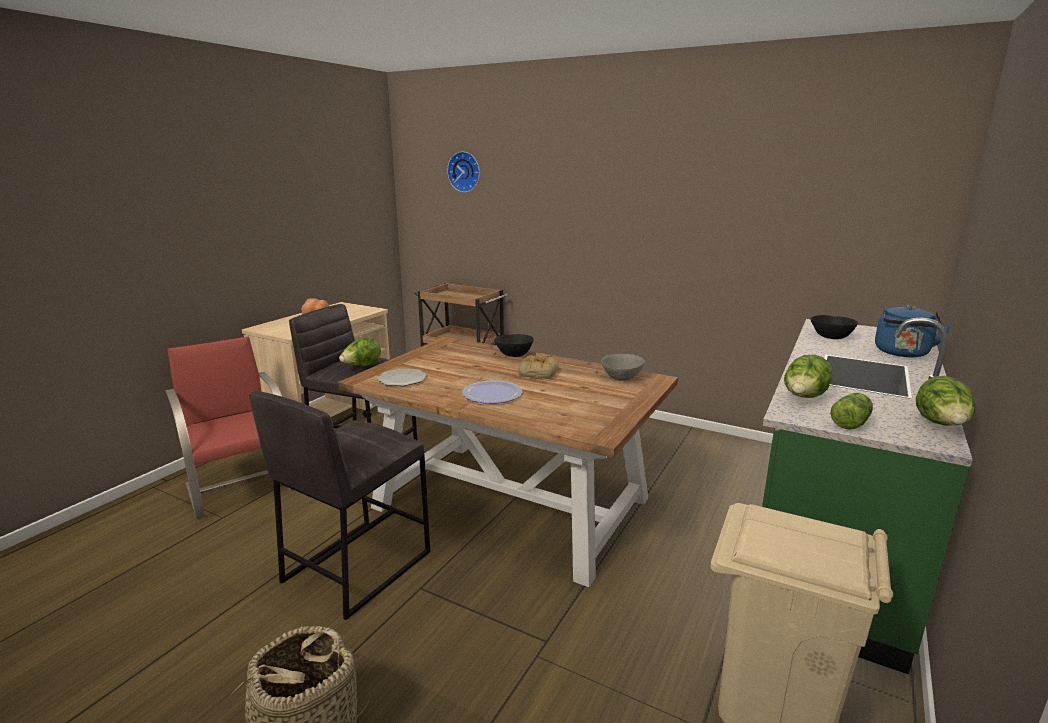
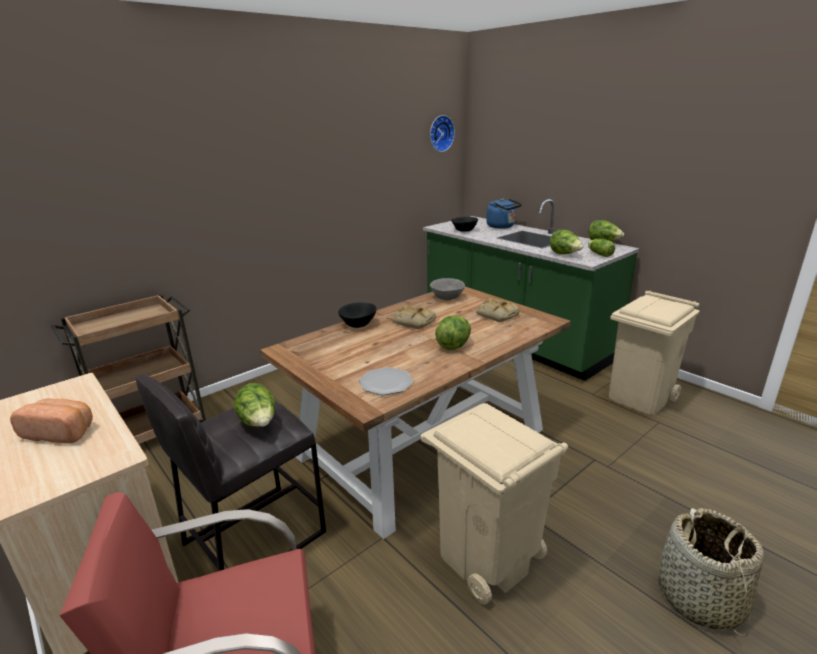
camera: 70 degrees left, 5 degrees up
grey stool [249,391,430,620] -> beige trash can [421,403,568,604]
wall clock [447,151,480,193] -> wall clock moved to [430,115,455,152]
plate [462,380,522,404] -> lettuce [435,316,471,350]
none -> bread [476,298,520,322]

